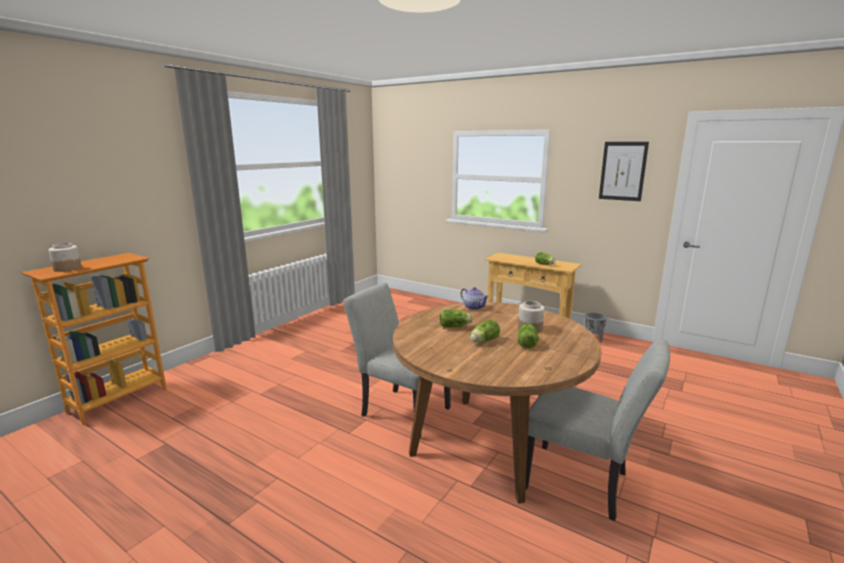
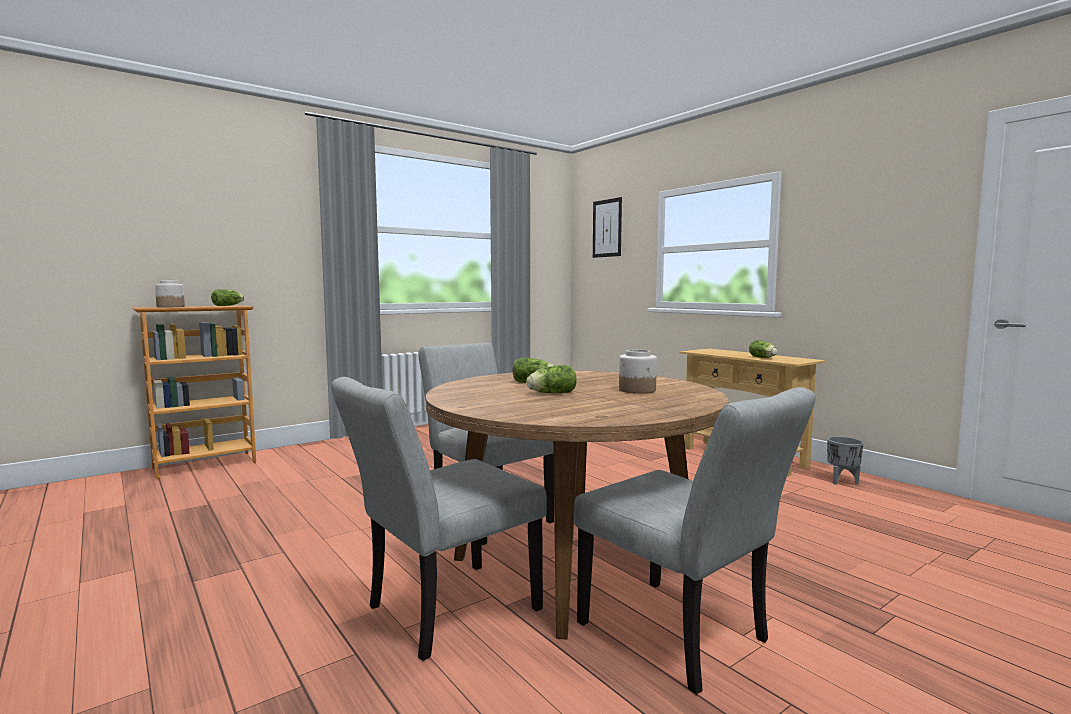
camera: 20 degrees right, 10 degrees down
teapot [460,287,489,310] -> none
lettuce [518,324,539,349] -> lettuce moved to [211,289,244,306]
picture [599,142,649,201] -> picture moved to [593,197,622,258]
none -> grey chair [331,377,547,661]

